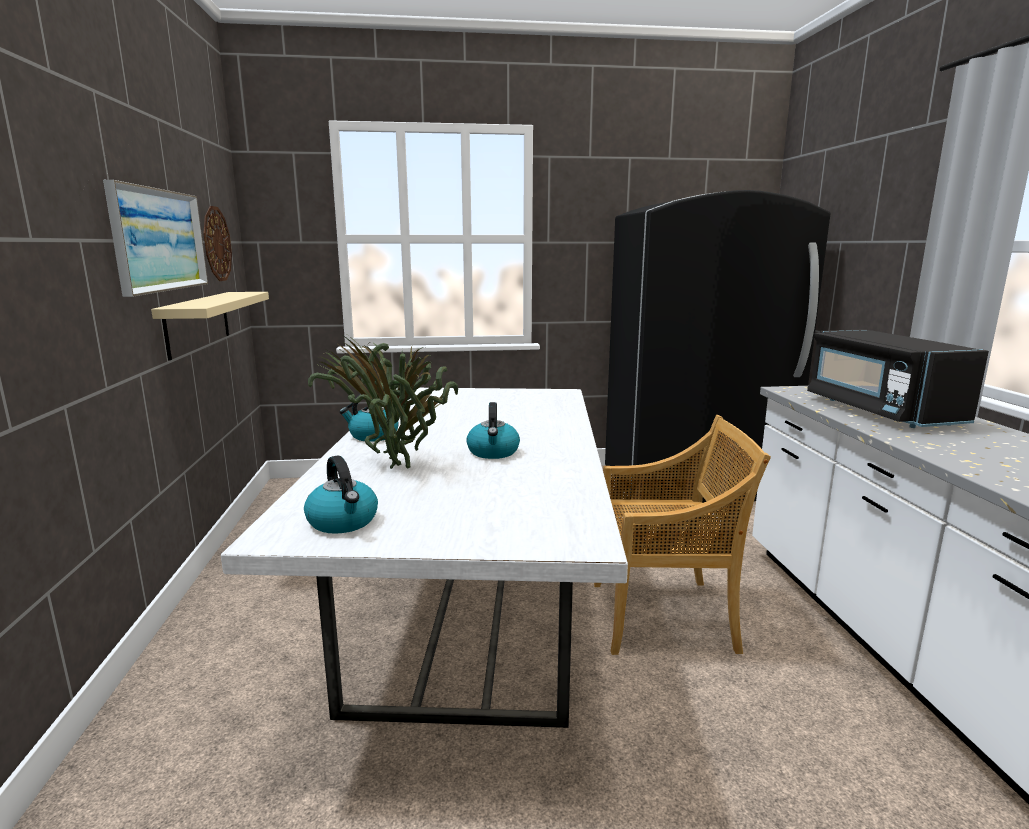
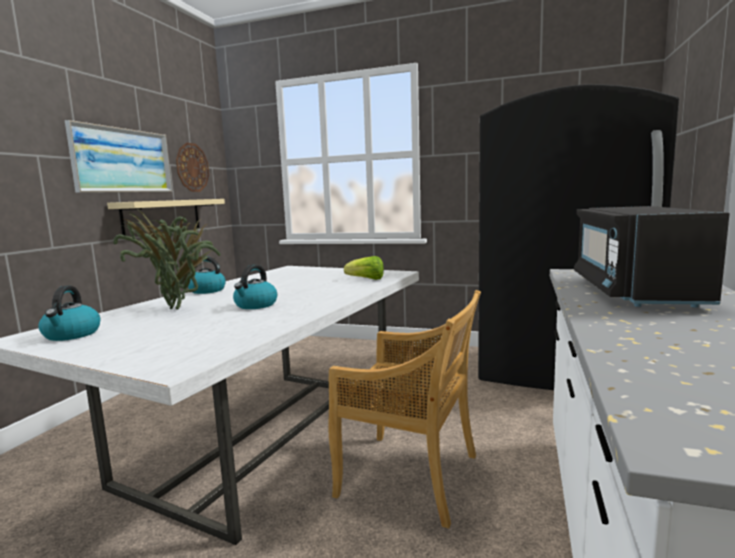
camera: 25 degrees right, 5 degrees down
none -> lettuce [344,256,384,280]

